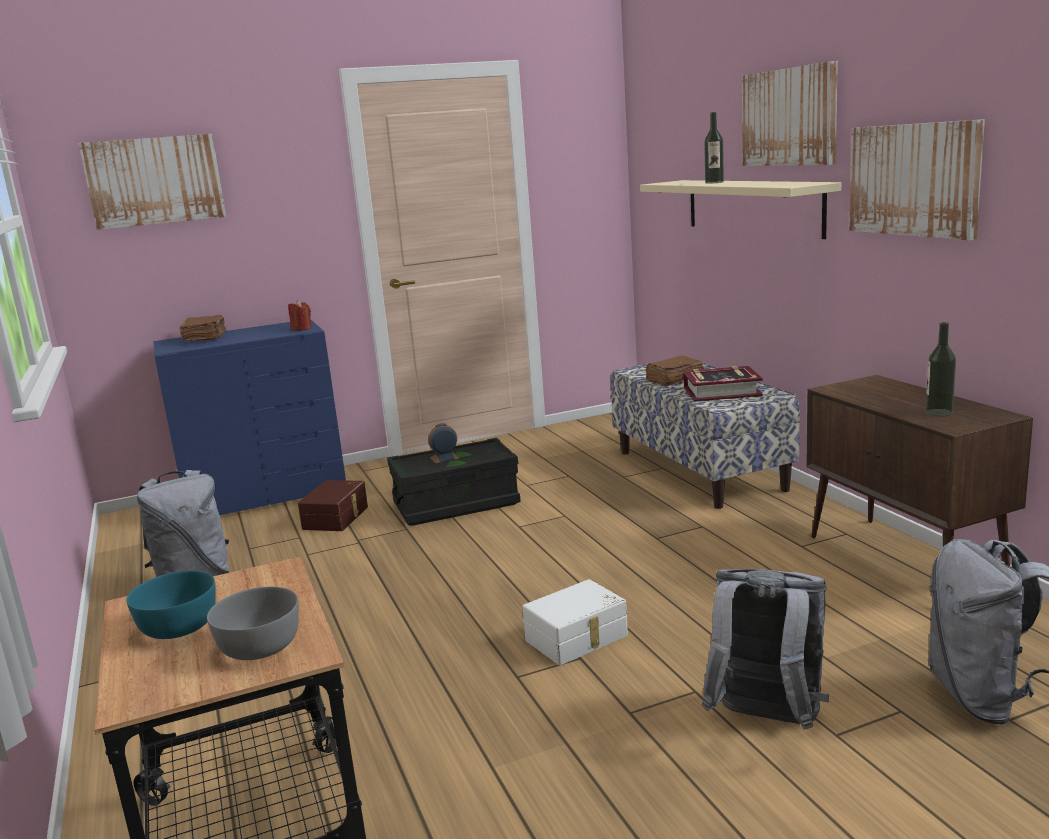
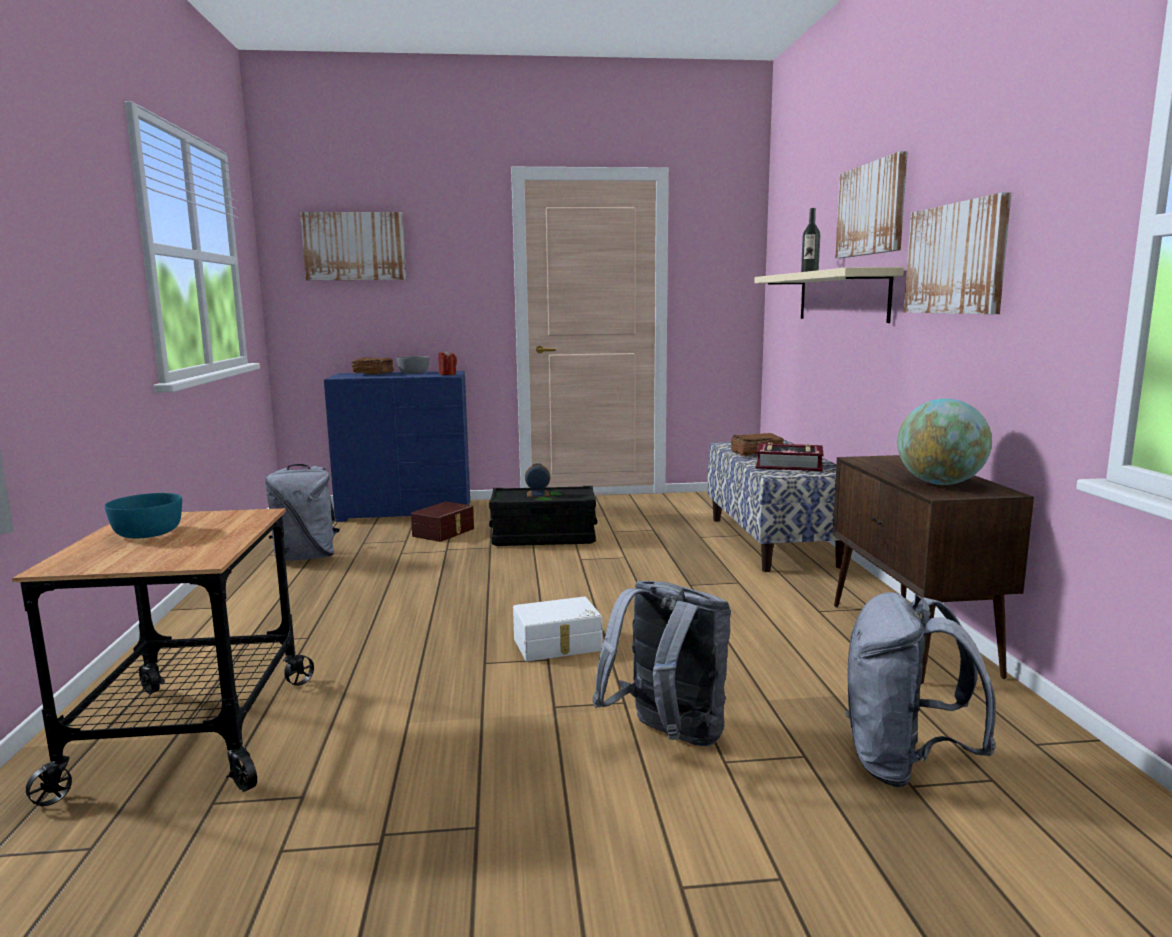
camera: 15 degrees right, 5 degrees down
grey bowl [207,587,299,660] -> grey bowl moved to [397,356,429,374]
bottle [926,322,956,416] -> globe [897,399,992,485]

